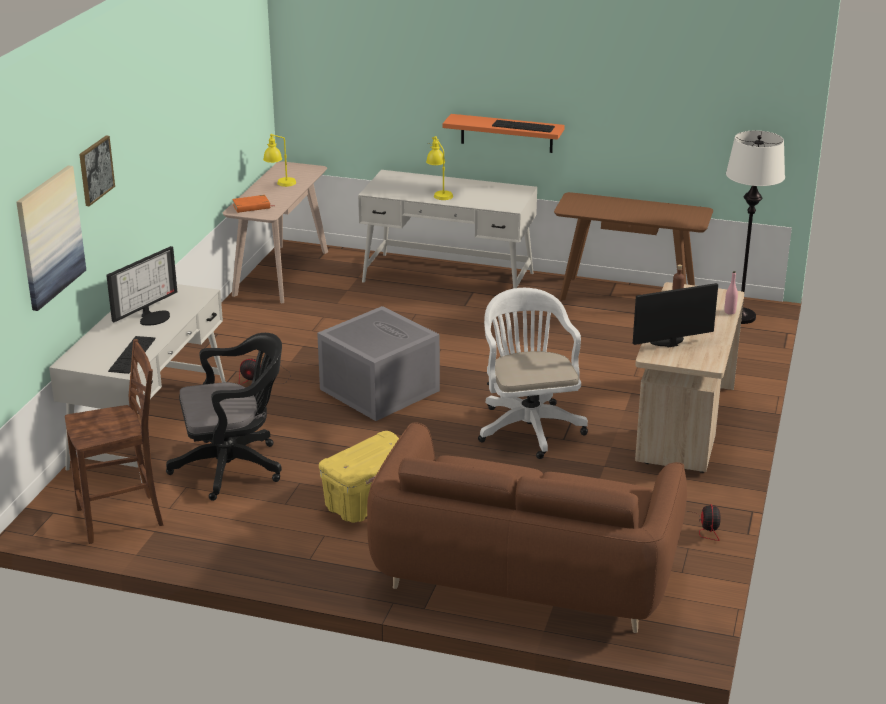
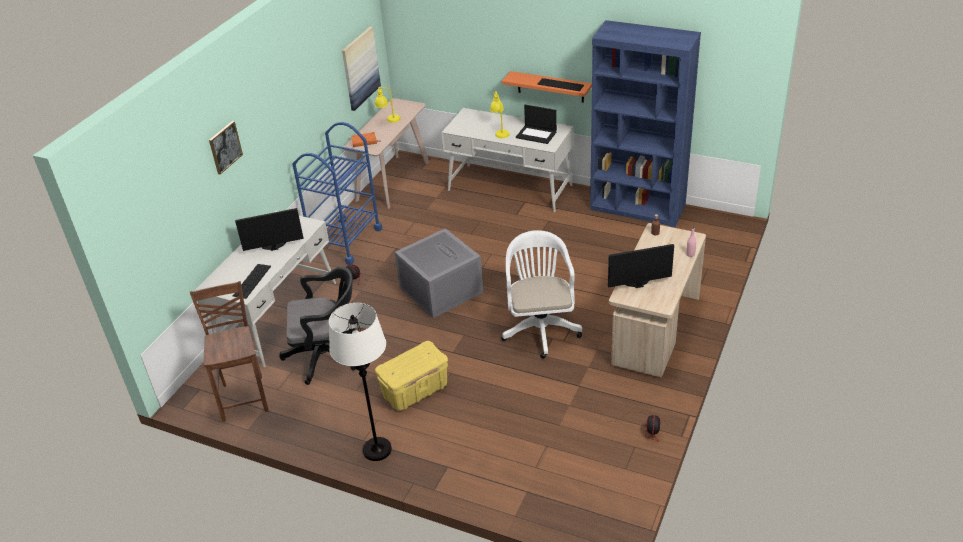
camera: 10 degrees right, 10 degrees up
picture [16,165,86,311] -> picture moved to [342,27,381,111]
brown chair [65,339,164,544] -> brown chair turned 90 degrees counterclockwise [190,281,269,422]
monitor [106,246,177,325] -> monitor turned 150 degrees counterclockwise [235,208,304,251]
brown sofa [367,422,687,633] -> none
brown console table [554,192,713,301] -> blue bookcase [590,20,701,228]
white floor lamp [726,131,785,324] -> white floor lamp moved to [329,303,392,461]
none -> blue cart [292,122,382,265]
none -> laptop [516,105,557,144]

